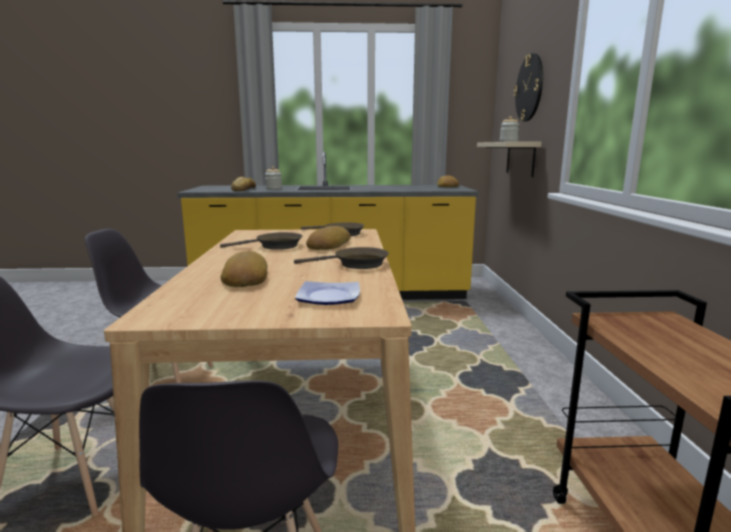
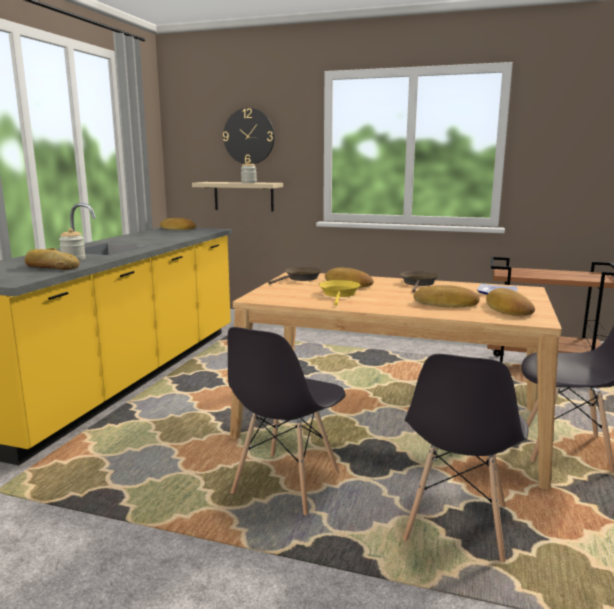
camera: 70 degrees left, 0 degrees up
brown frying pan [220,232,302,250] -> yellow frying pan [319,280,360,306]
none -> bread [486,288,535,316]

